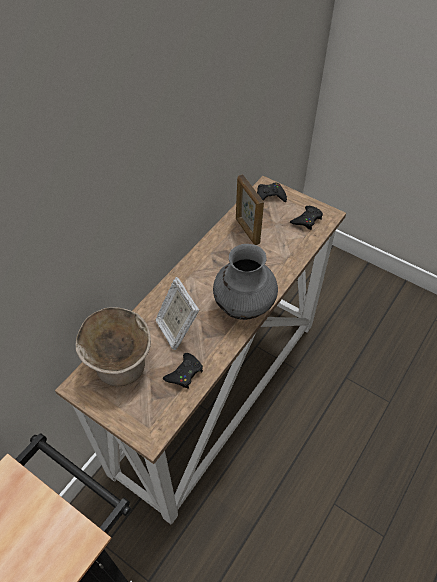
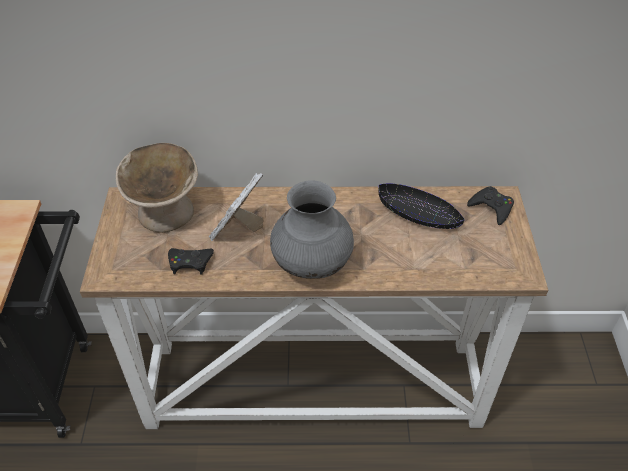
camera: 55 degrees right, 5 degrees down
picture frame [236,175,264,245] -> black bowl [378,183,465,229]
black game controller [290,206,323,230] -> none

